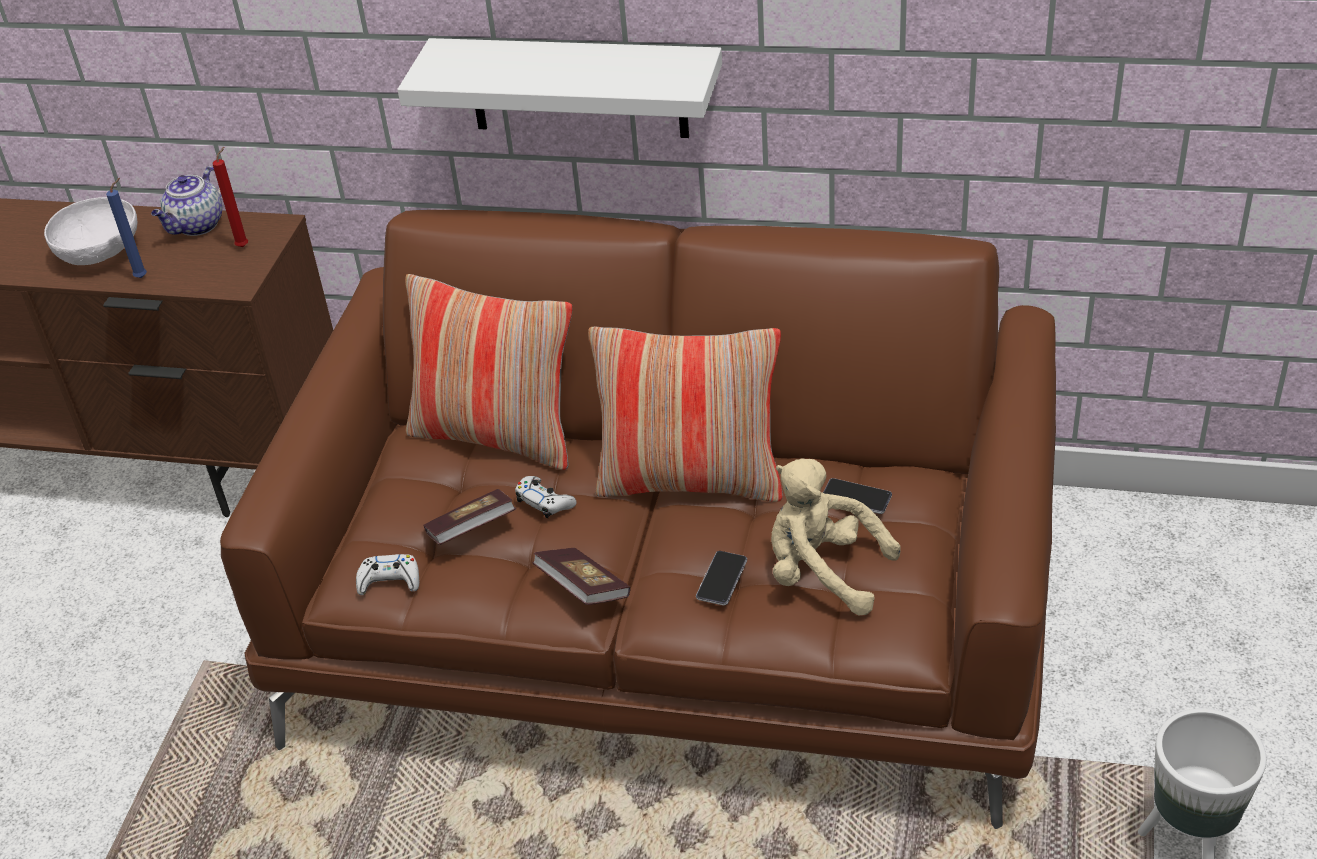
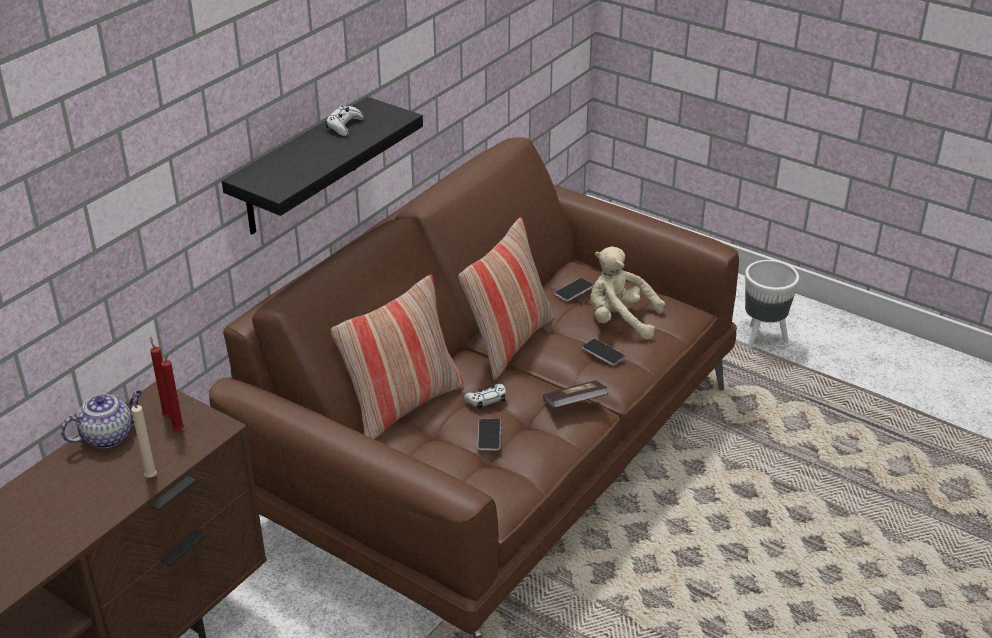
camera: 70 degrees left, 5 degrees down
white bowl [44,197,137,265] -> none
blue candle [106,178,147,278] -> beige candle [131,394,157,477]
teapot [151,166,222,236] -> teapot turned 90 degrees counterclockwise [61,390,143,448]
white game controller [356,554,419,595] -> white game controller moved to [326,105,364,136]
white shelf [397,38,722,138] -> black shelf [222,97,423,234]
book [423,489,516,545] -> phone [477,419,501,450]
beige plush toy [771,458,900,616] -> beige plush toy turned 60 degrees clockwise [590,246,665,339]
none -> red candle [161,350,184,431]

